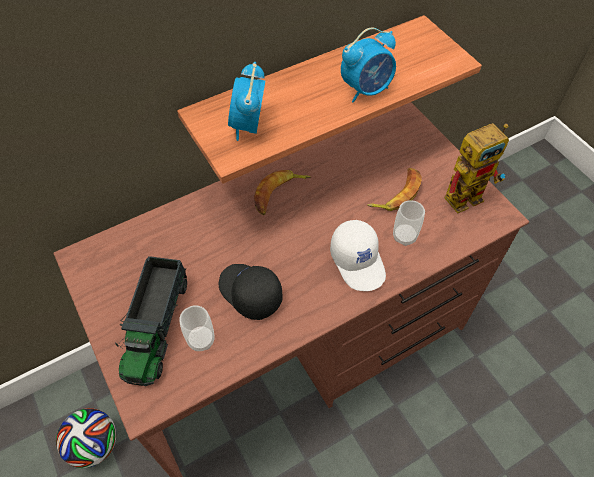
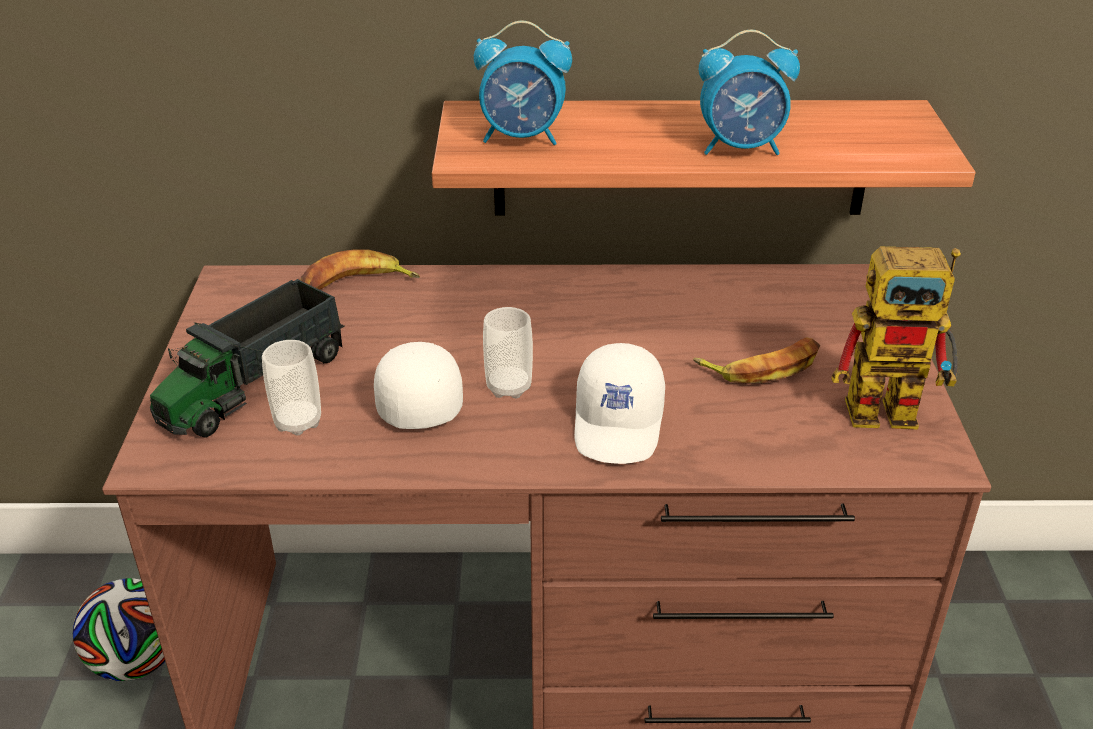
camera: 30 degrees right, 20 degrees down
black cap [219,264,283,320] -> white cap [374,342,463,429]
alarm clock [228,62,265,141] -> alarm clock turned 120 degrees counterclockwise [474,21,572,145]
banana [254,170,311,215] -> banana moved to [301,249,420,290]
cup [393,200,425,246] -> cup moved to [483,307,533,399]

